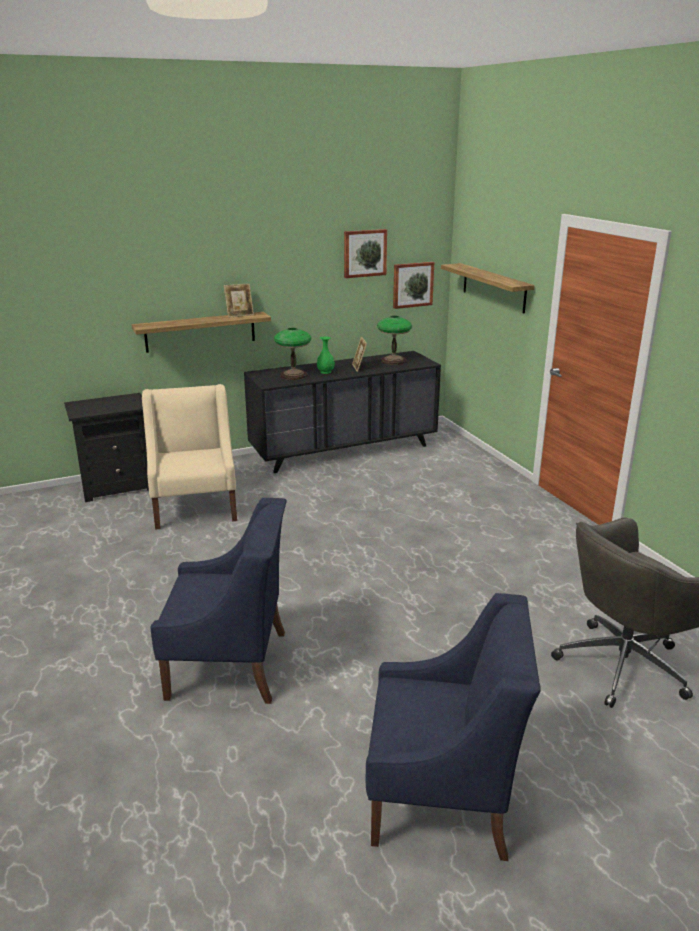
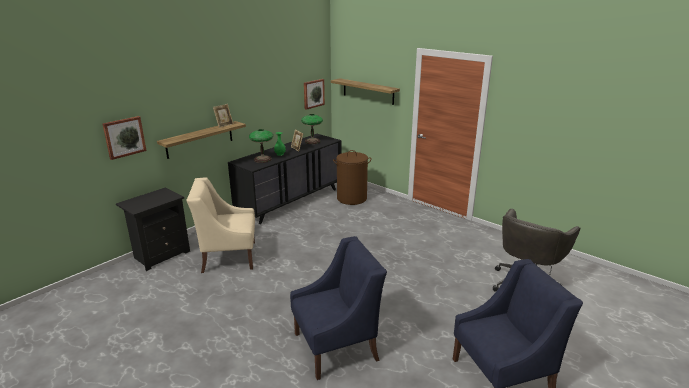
camera: 25 degrees left, 0 degrees up
beige armchair [142,384,237,530] -> beige armchair turned 60 degrees counterclockwise [186,178,255,273]
picture [344,229,387,278] -> picture moved to [103,116,146,160]
none -> brown laundry basket [333,150,371,205]

